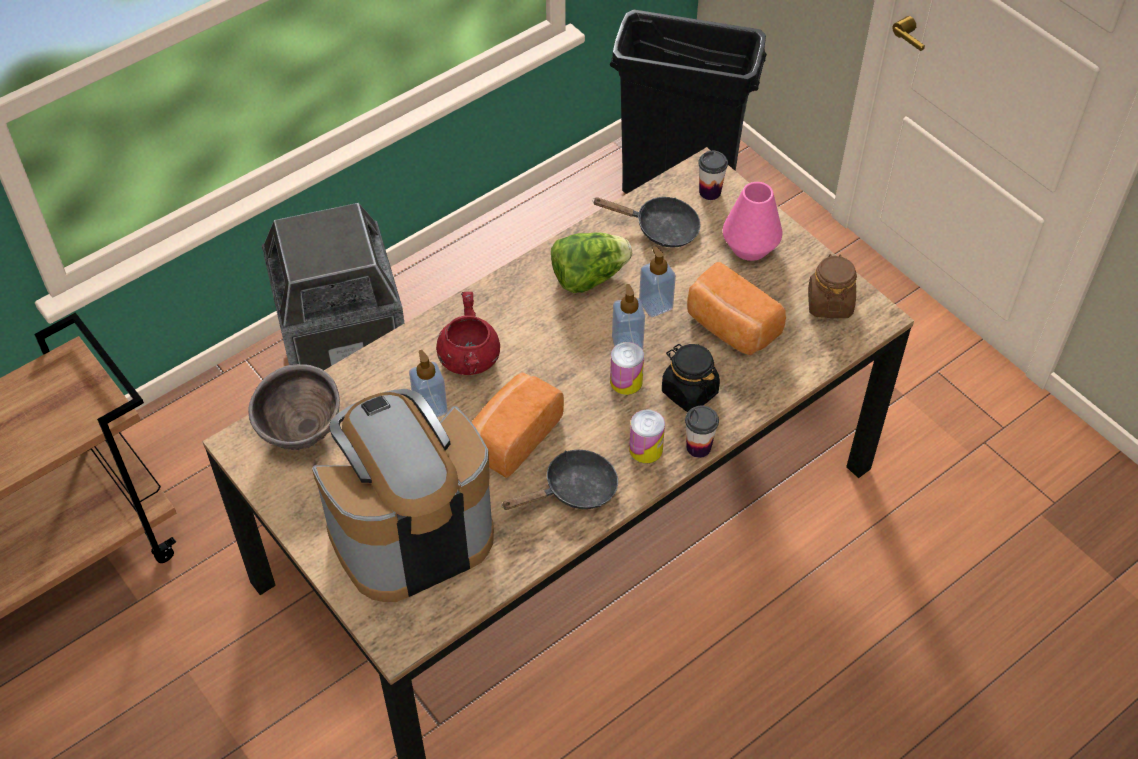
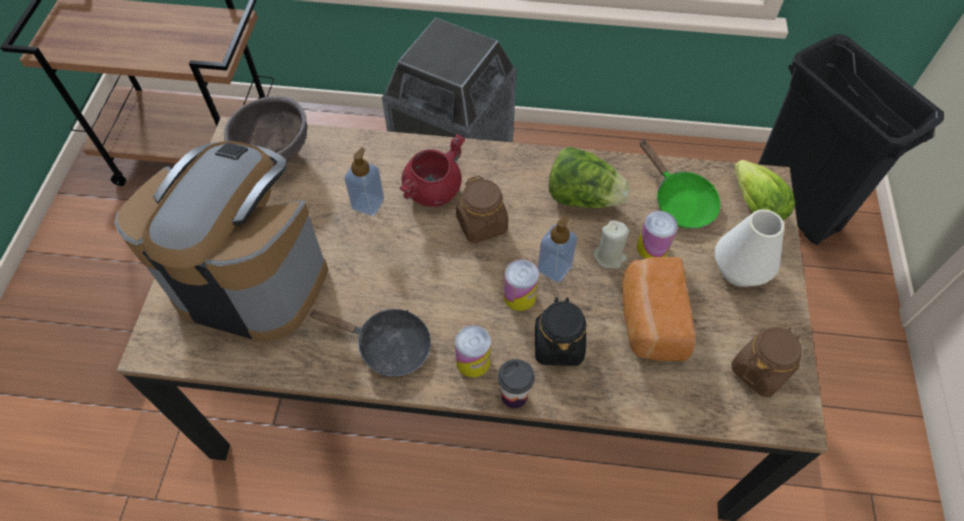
camera: 45 degrees right, 5 degrees up
bread [471,372,564,478] -> none
black frying pan [592,197,701,248] -> green frying pan [640,139,720,229]
soap dispenser [639,246,676,317] -> beige candle [593,220,629,269]
cup [698,151,728,200] -> lettuce [734,160,795,220]
pink vase [723,182,782,261] -> white vase [715,209,784,287]
none -> brown jar [456,176,509,243]
none -> can [637,211,678,259]

